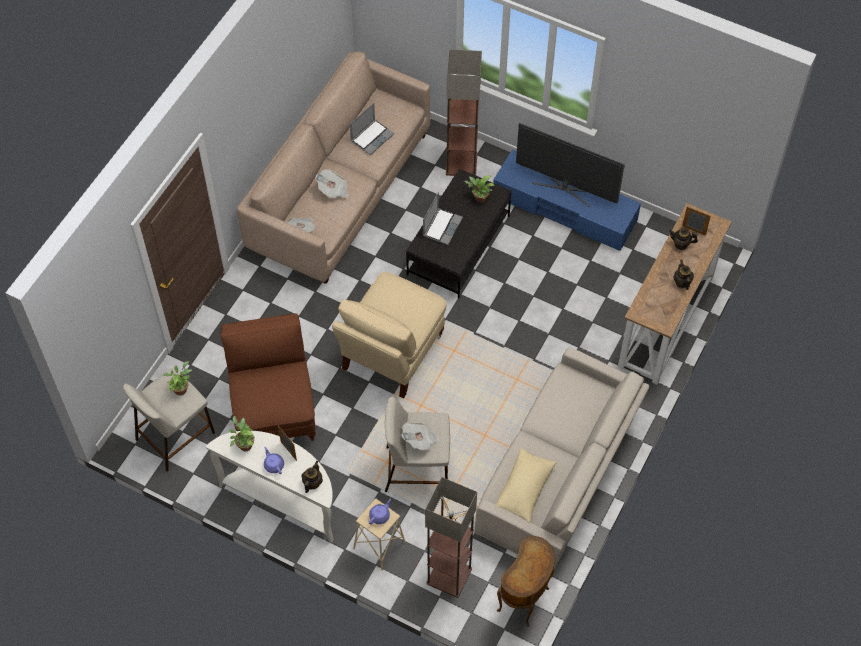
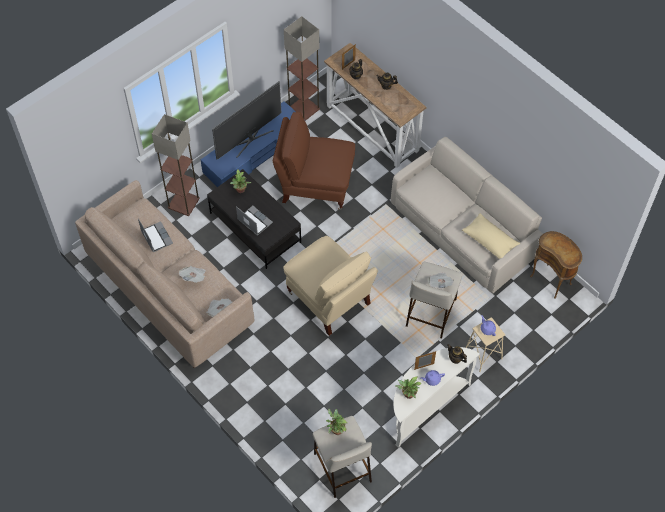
camera: 70 degrees left, 0 degrees up
brown armchair [221,314,316,442] -> brown armchair moved to [273,112,355,210]
floor lamp [425,477,477,598] -> floor lamp moved to [284,16,320,121]

